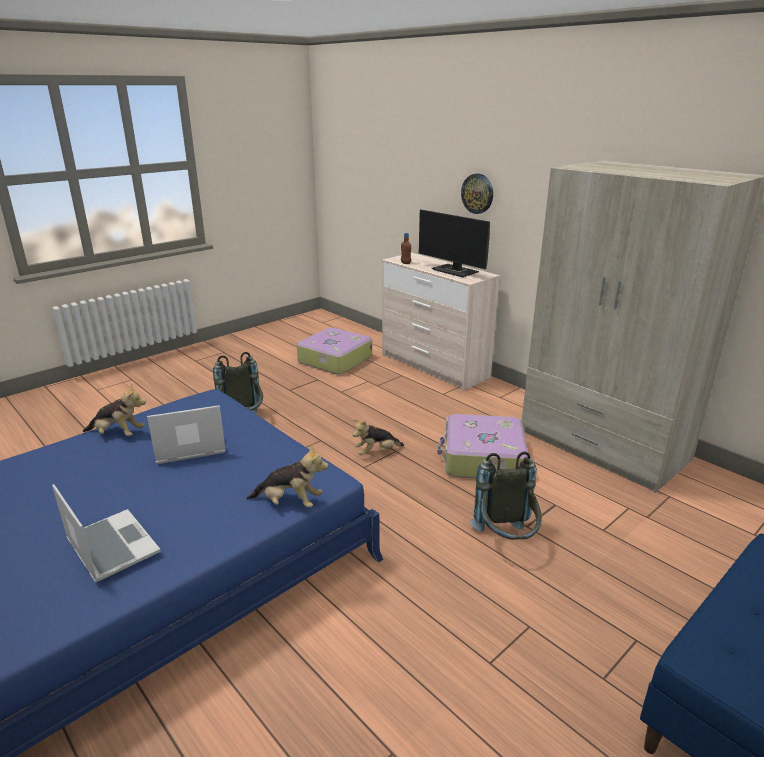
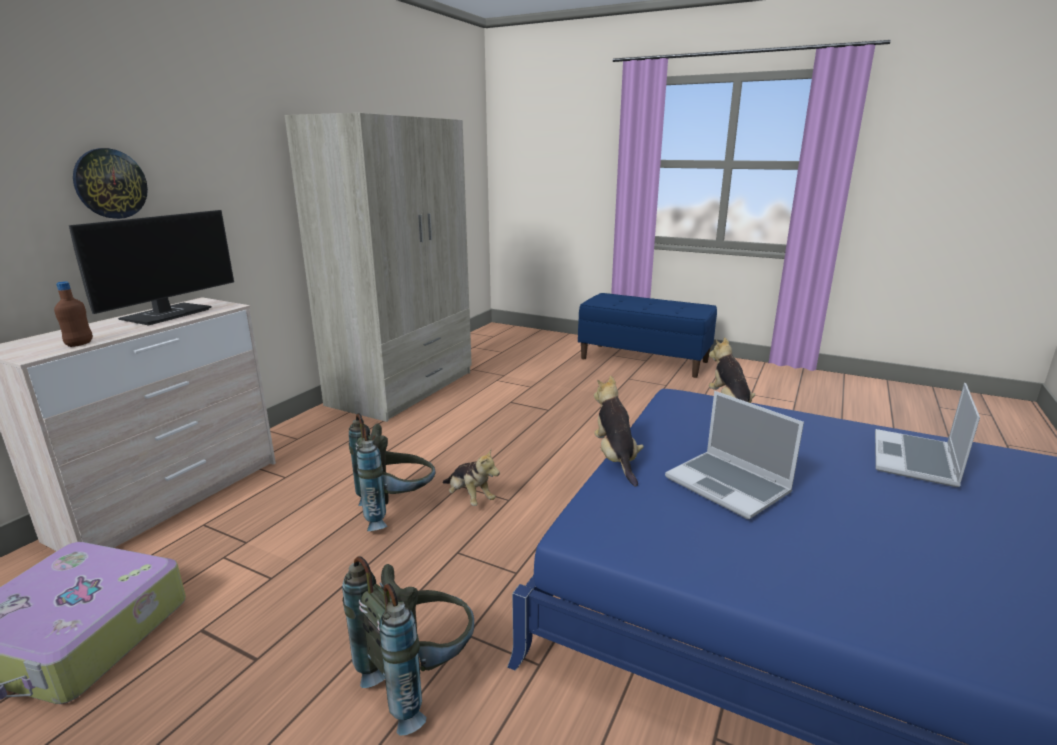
camera: 110 degrees left, 5 degrees down
plush toy [83,384,146,436] -> plush toy moved to [594,376,644,486]
suitcase [437,414,528,478] -> none
grey backpack [470,451,542,540] -> grey backpack moved to [349,413,436,531]

